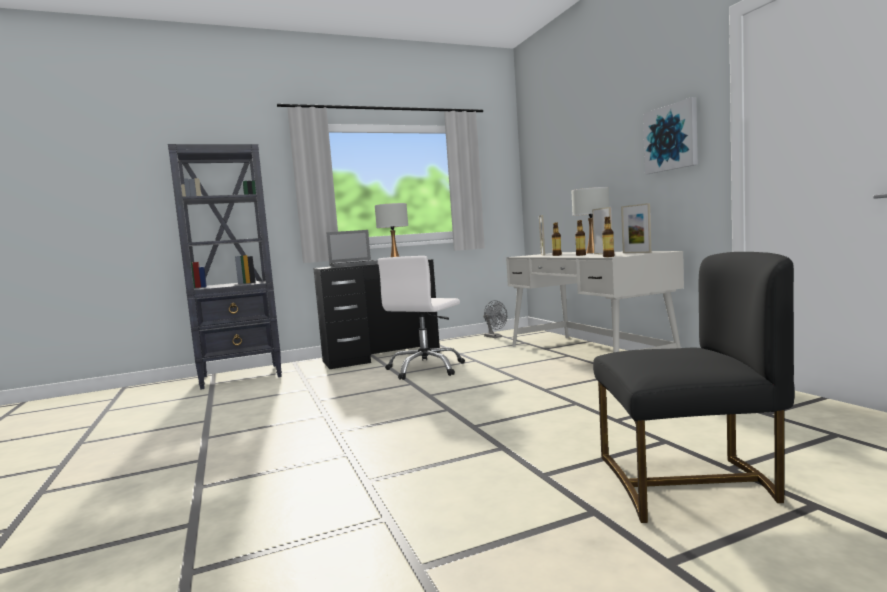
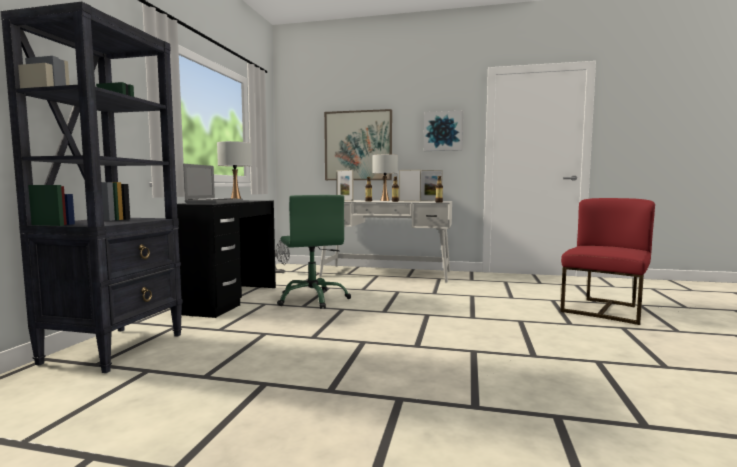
camera: 55 degrees left, 0 degrees up
white office chair [378,256,465,380] -> green office chair [277,195,351,309]
black chair [593,252,795,523] -> red chair [561,198,655,325]
none -> picture [324,109,392,180]

